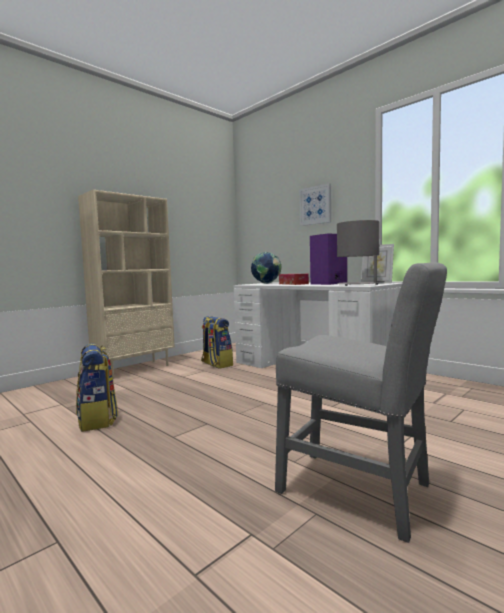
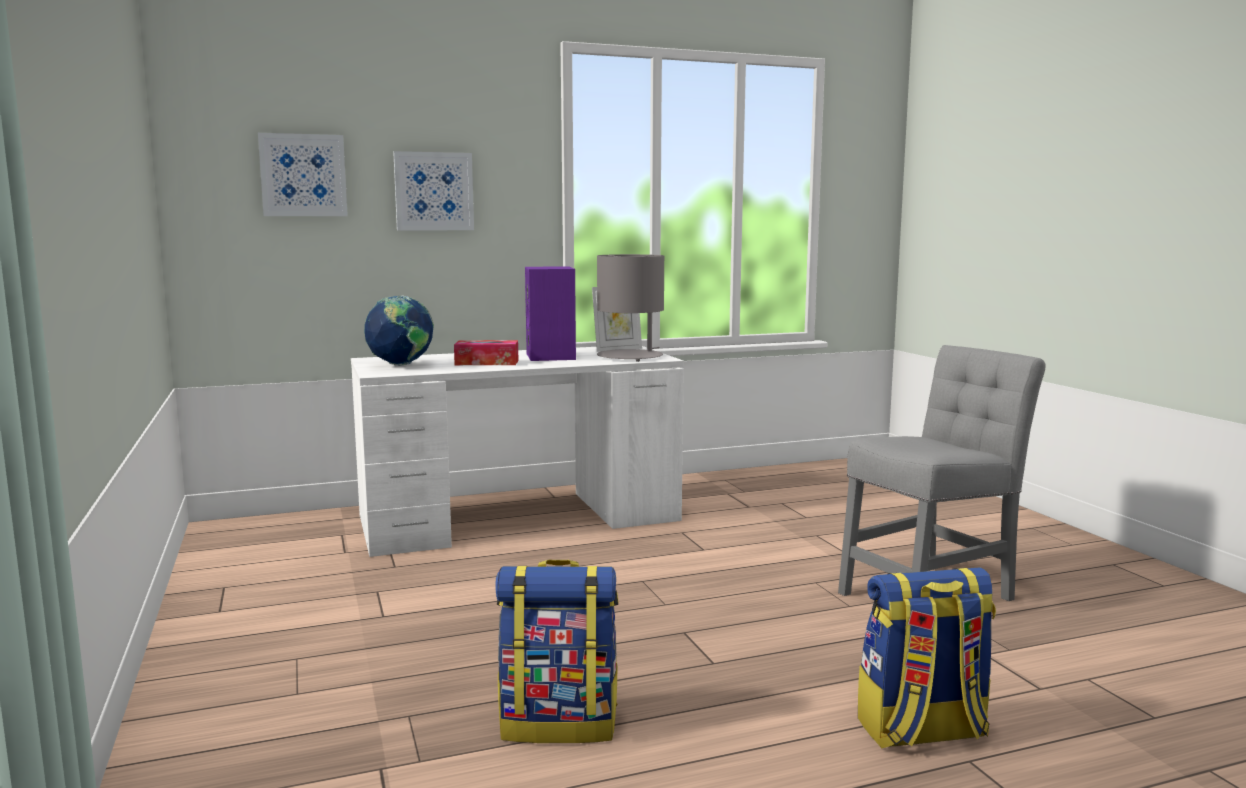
camera: 65 degrees left, 5 degrees up
beige bookcase [78,190,175,379] -> none
backpack [201,316,233,368] -> backpack moved to [858,567,996,749]
none -> picture [258,133,348,216]

